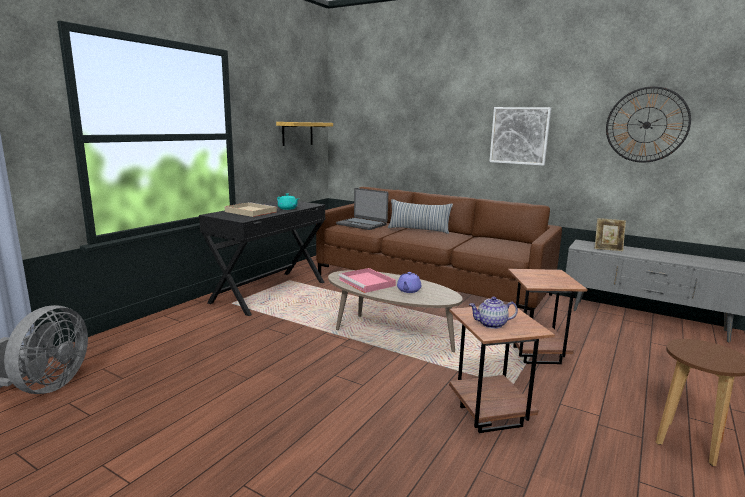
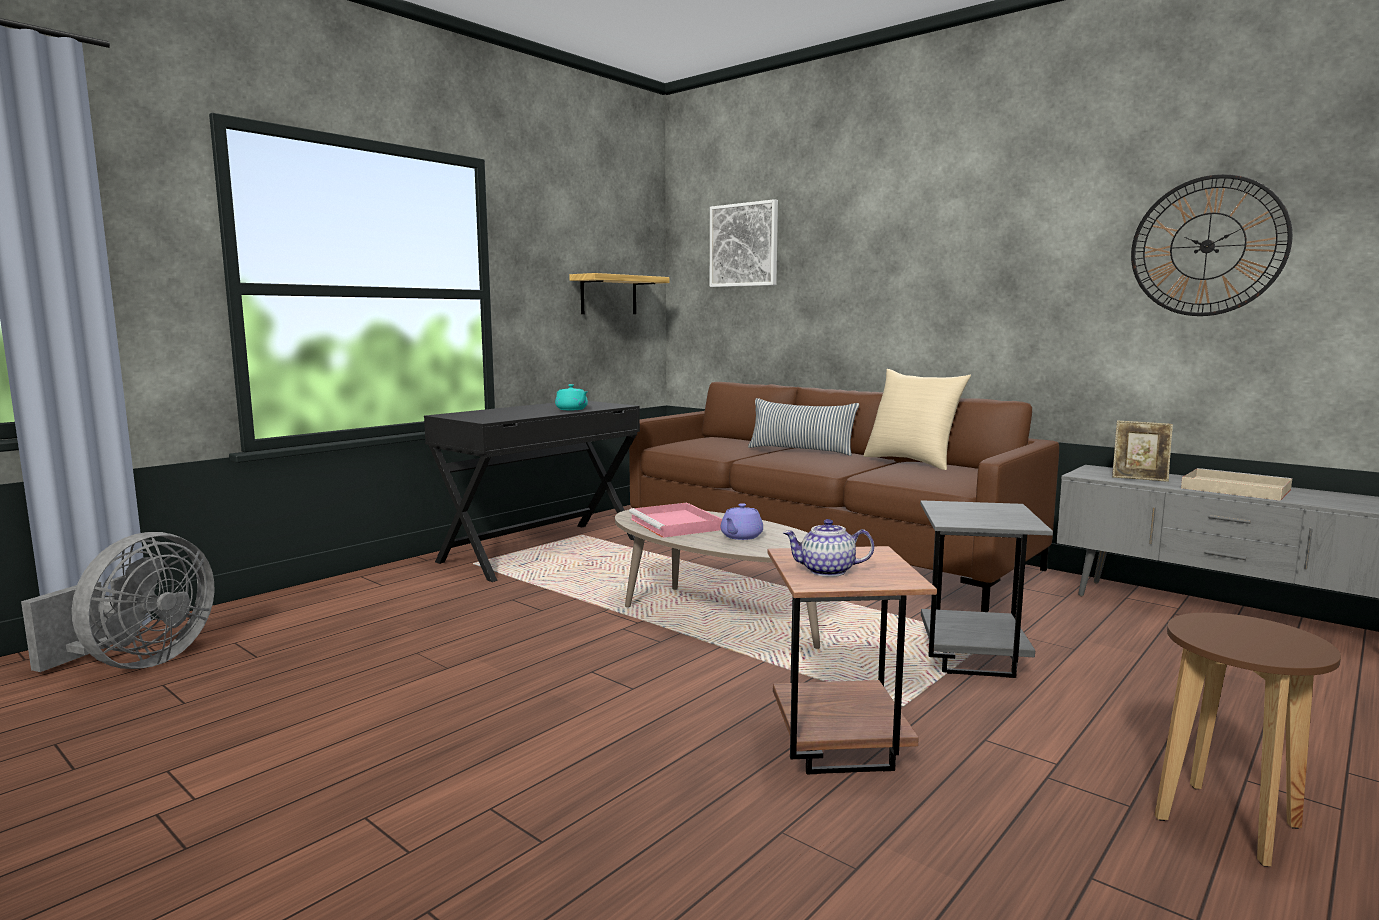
camera: 10 degrees right, 5 degrees down
beige tray [225,202,278,217] -> beige tray moved to [1181,468,1292,501]
laptop [336,188,388,230] -> none
picture [489,107,551,166] -> picture moved to [710,199,778,287]
brown side table [508,269,588,364] -> grey side table [920,500,1053,678]
none -> beige pillow [863,369,971,470]

